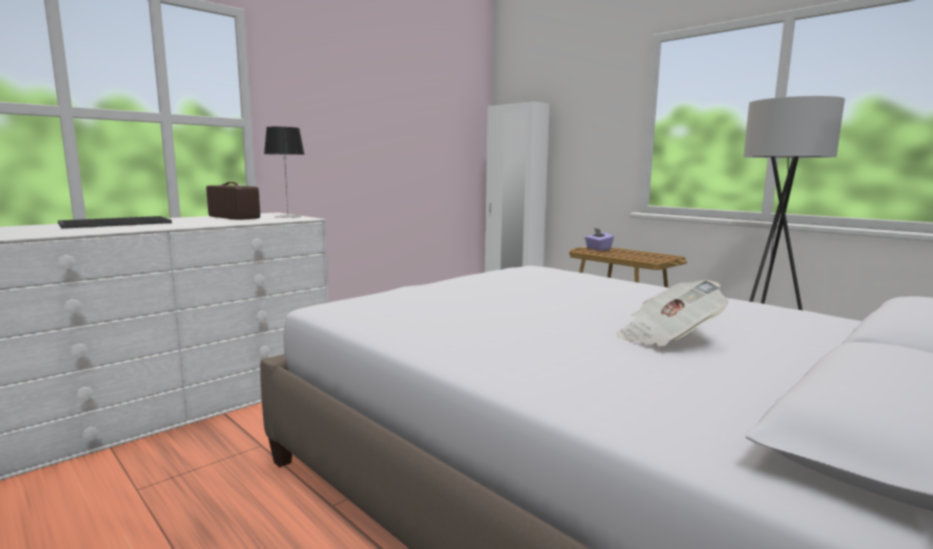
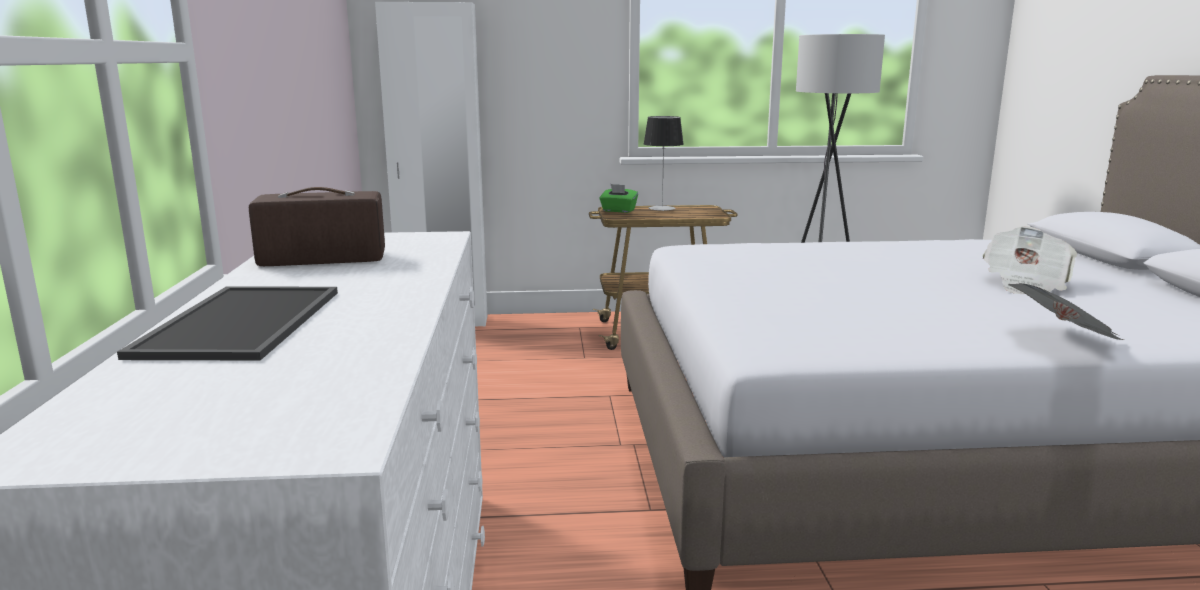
camera: 50 degrees left, 5 degrees up
table lamp [264,127,305,218] -> table lamp moved to [644,116,684,211]
purple tissue box [585,228,614,251] -> green tissue box [599,184,638,213]
none -> newspaper [1008,283,1124,340]

